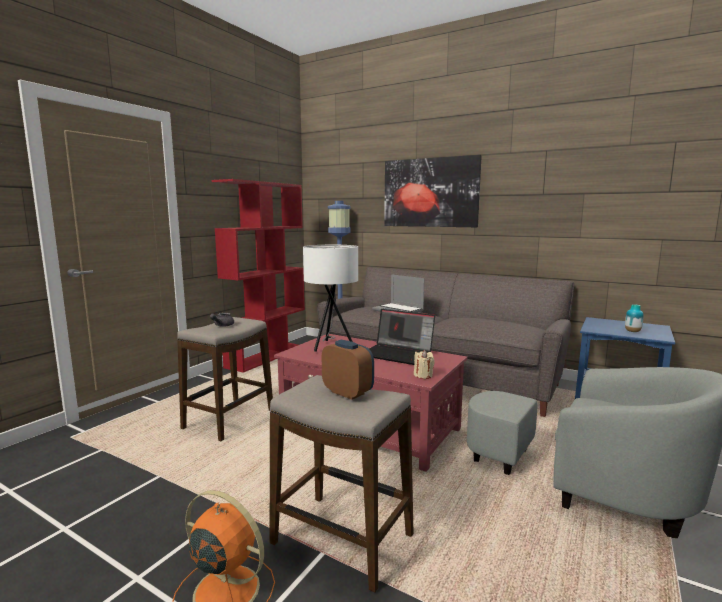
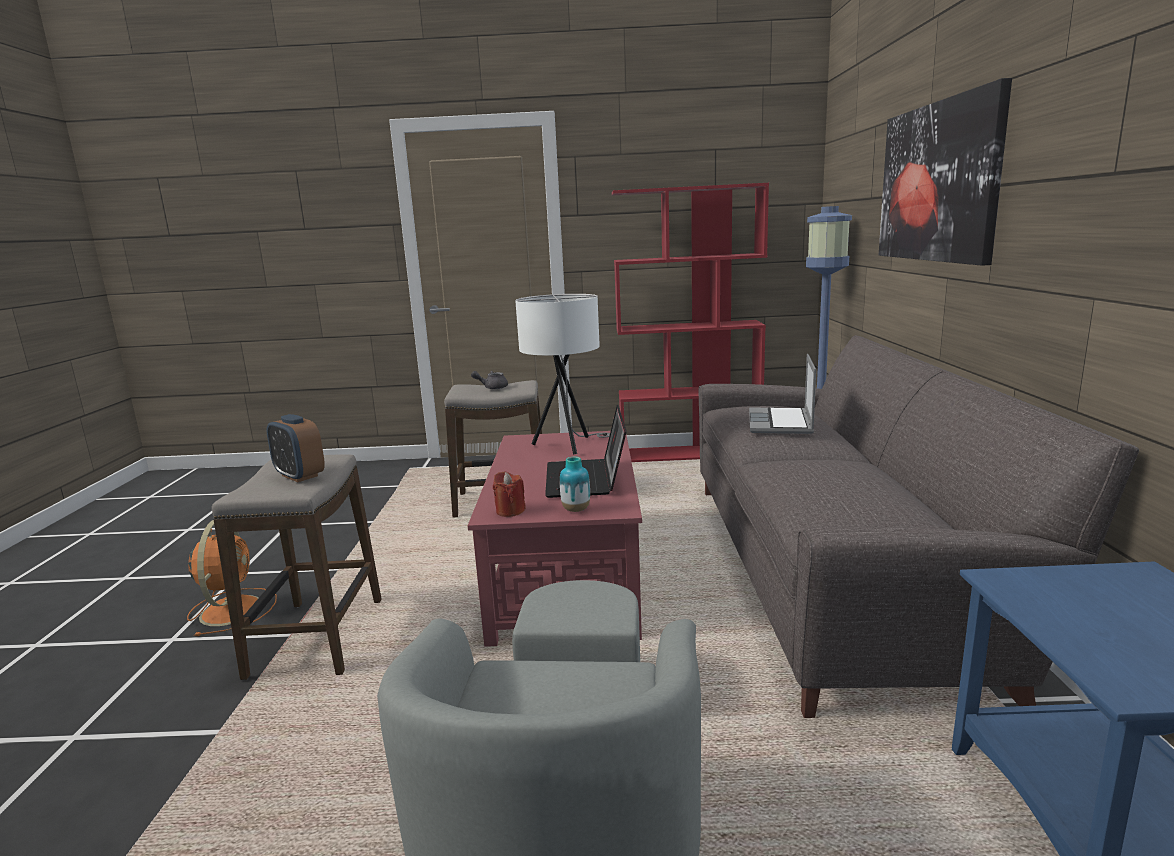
camera: 60 degrees right, 5 degrees up
alarm clock [322,340,374,400] -> alarm clock turned 120 degrees clockwise [267,414,325,482]
beige candle [414,350,435,379] -> red candle [493,472,526,517]
vase [625,304,644,332] -> vase moved to [560,457,590,512]

